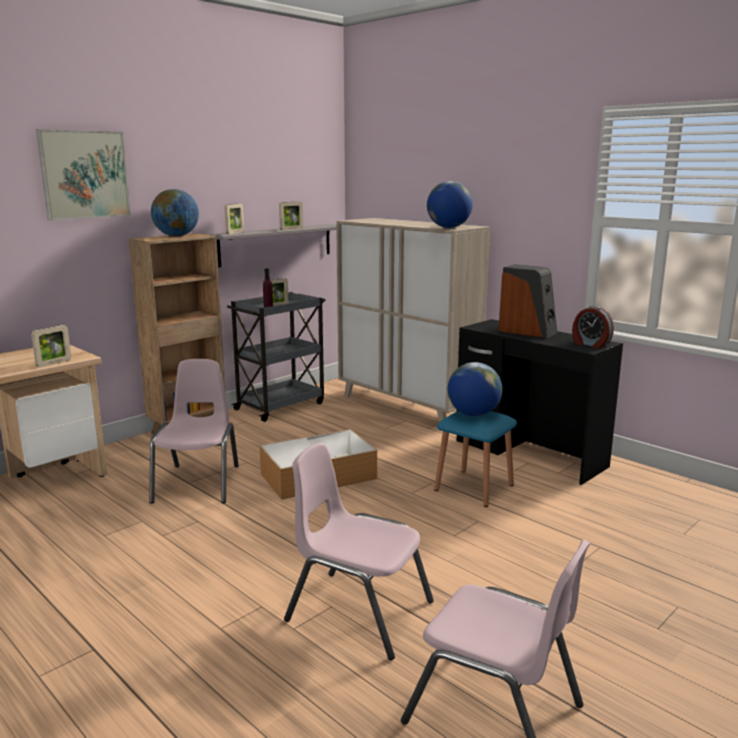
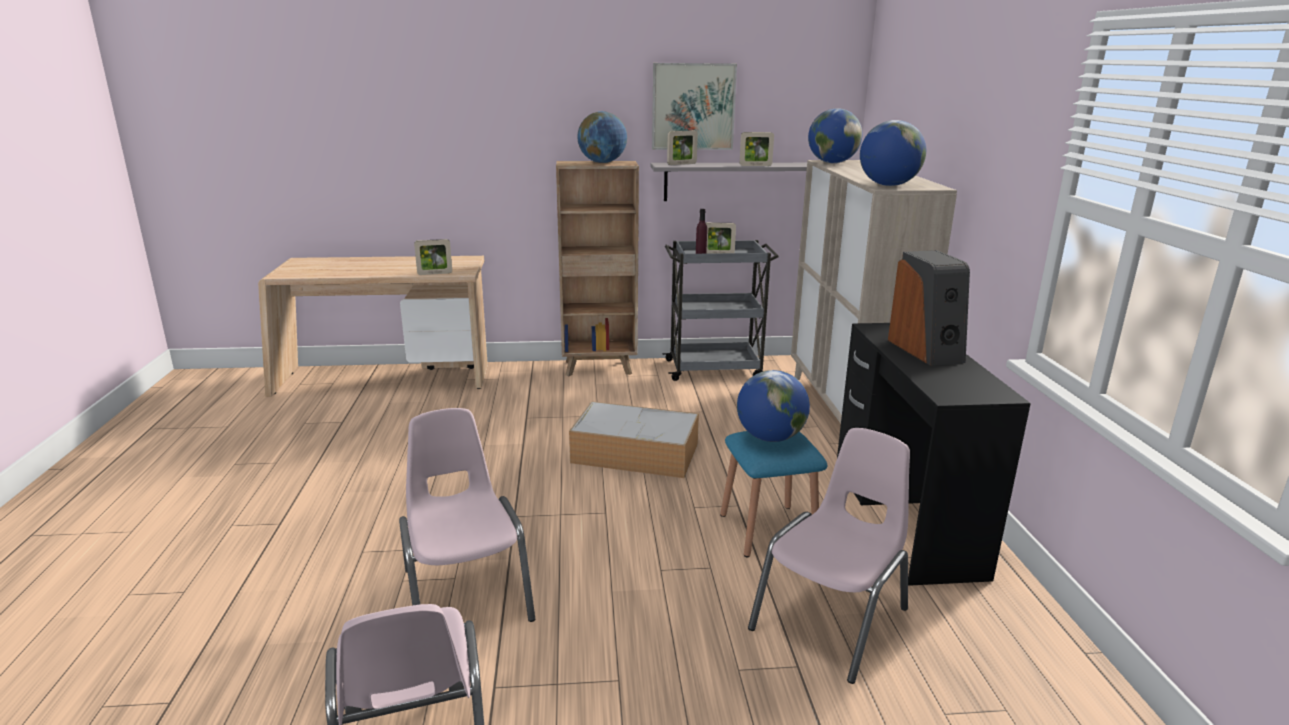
camera: 40 degrees right, 5 degrees up
picture [36,129,131,220] -> picture moved to [652,63,737,150]
pink chair [149,359,239,504] -> pink chair moved to [748,428,910,684]
alarm clock [572,306,614,348] -> none
none -> globe [808,108,862,163]

